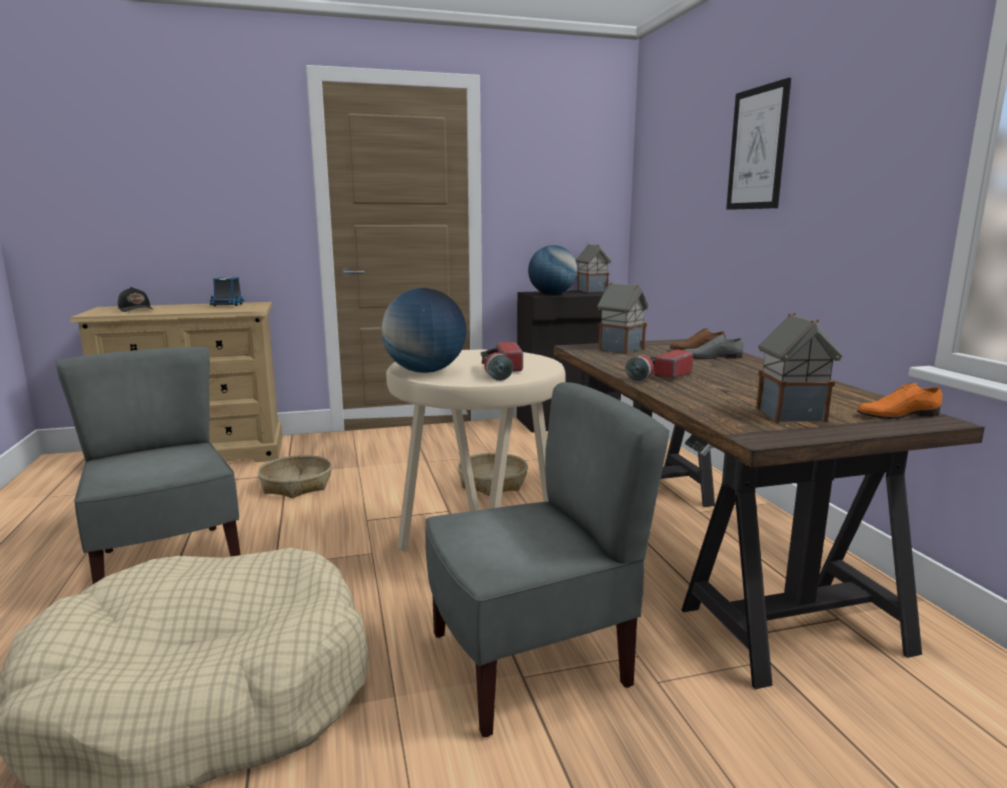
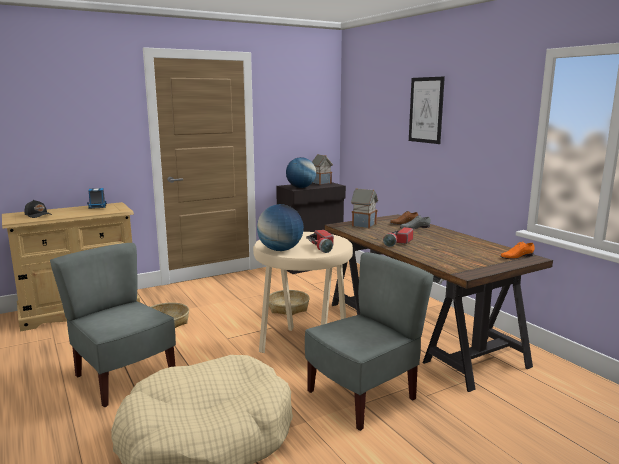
camera: 15 degrees left, 0 degrees up
toy house [756,312,842,423] -> none

